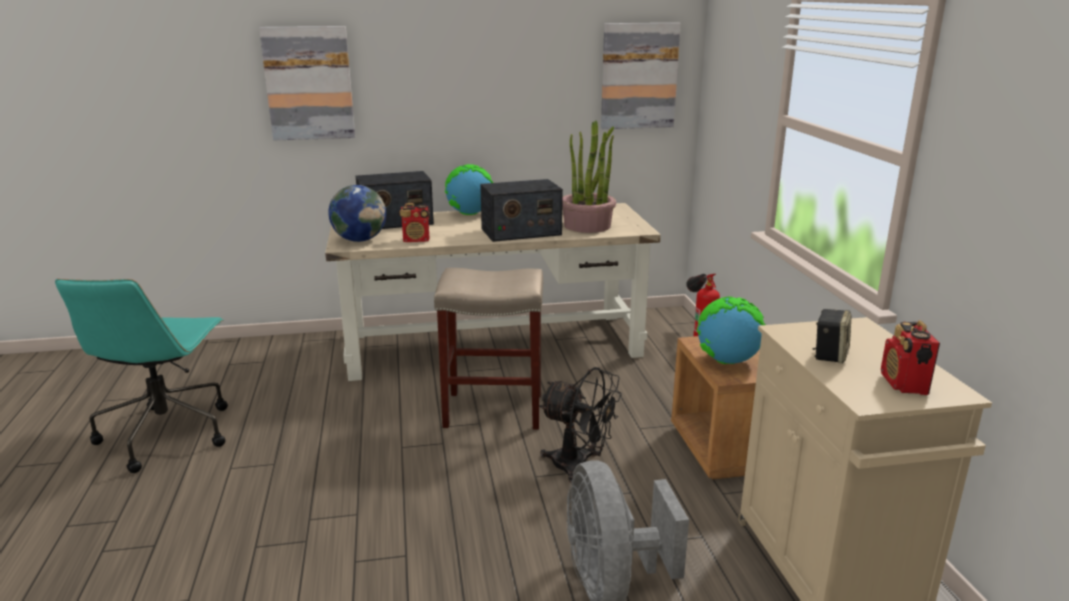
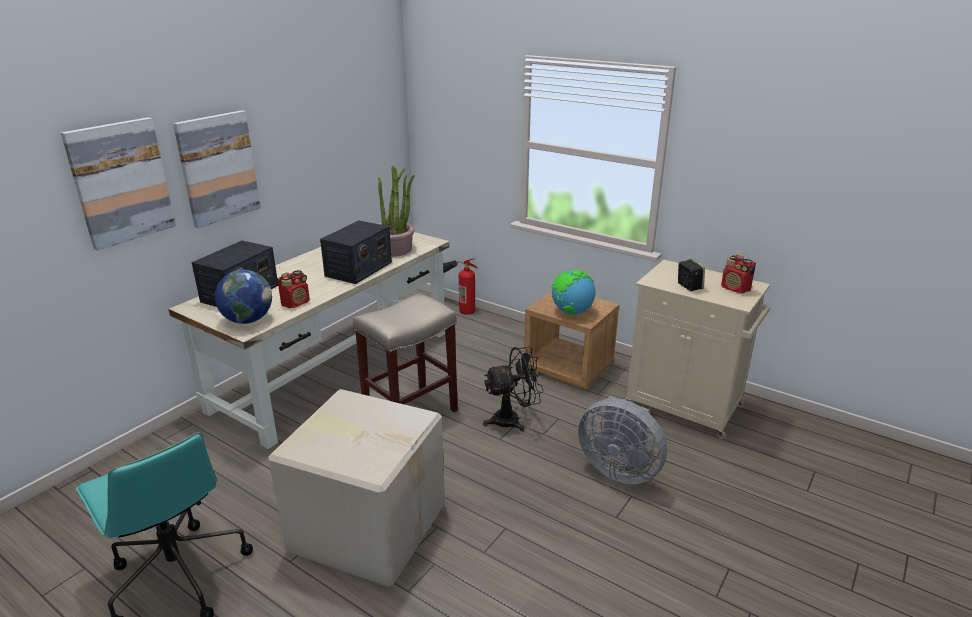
camera: 45 degrees left, 5 degrees up
globe [445,164,493,215] -> none
picture [601,23,681,129] -> picture moved to [173,110,261,228]
none -> cardboard box [268,389,445,587]

